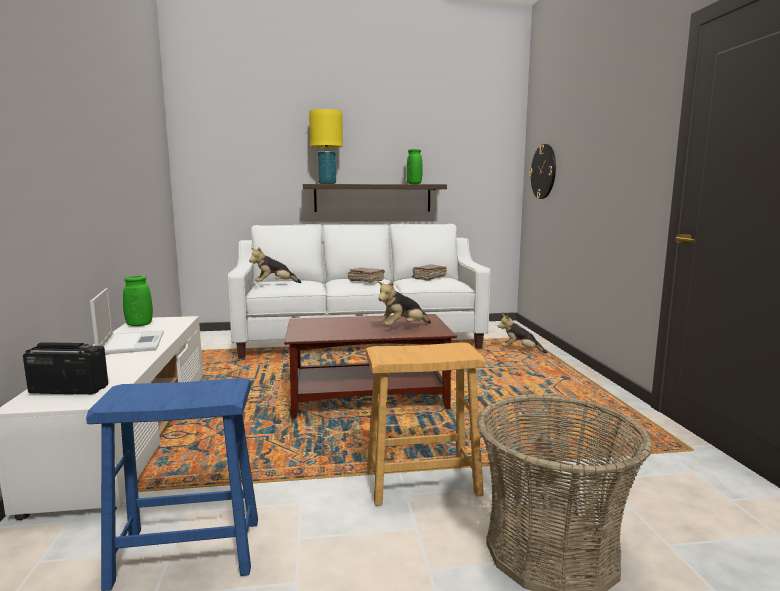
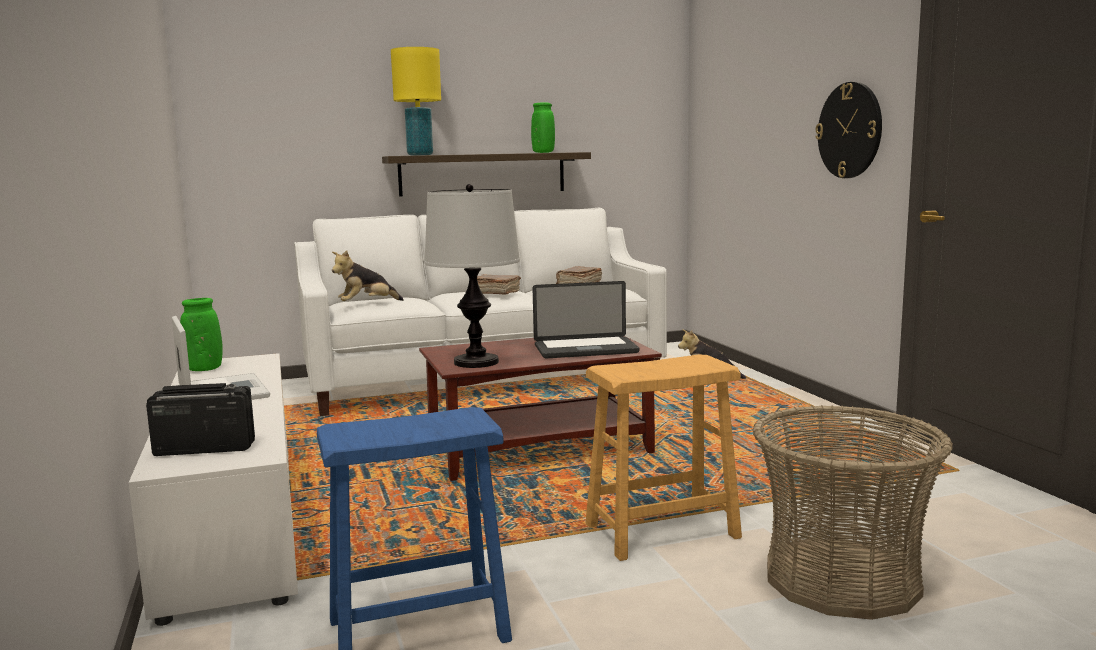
camera: 10 degrees left, 0 degrees up
plush toy [378,281,431,326] -> laptop [532,281,640,358]
wall clock [529,144,556,199] -> wall clock moved to [815,82,882,178]
none -> table lamp [424,184,520,368]

